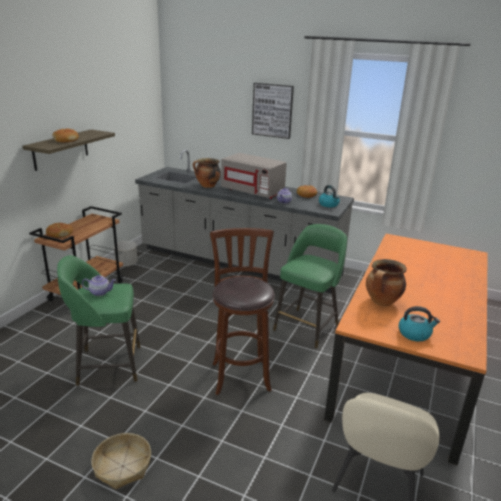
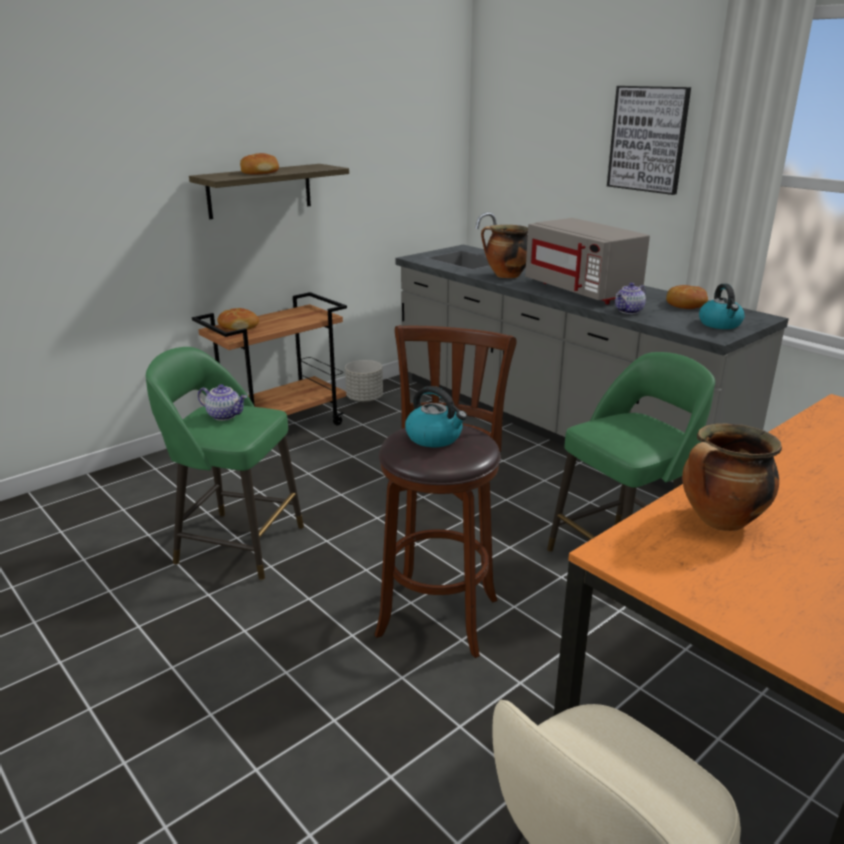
camera: 25 degrees right, 0 degrees up
basket [91,433,151,489] -> none
kettle [399,306,440,341] -> kettle moved to [405,386,467,447]

